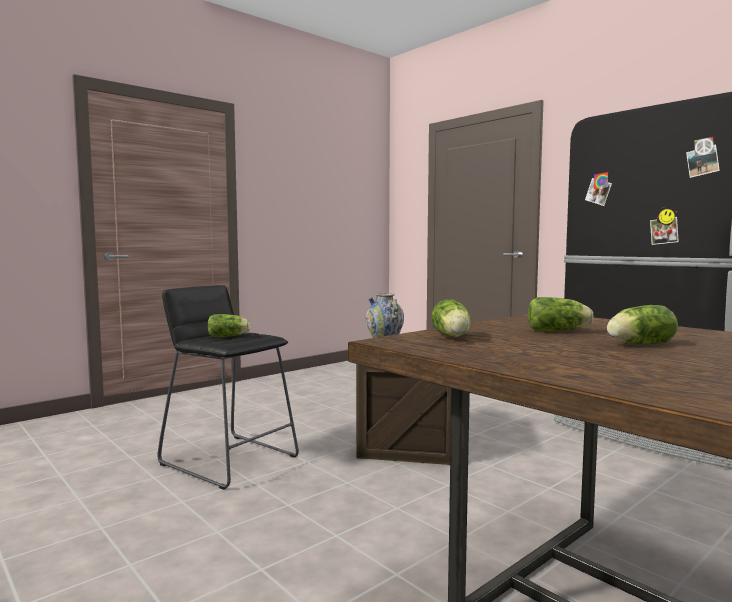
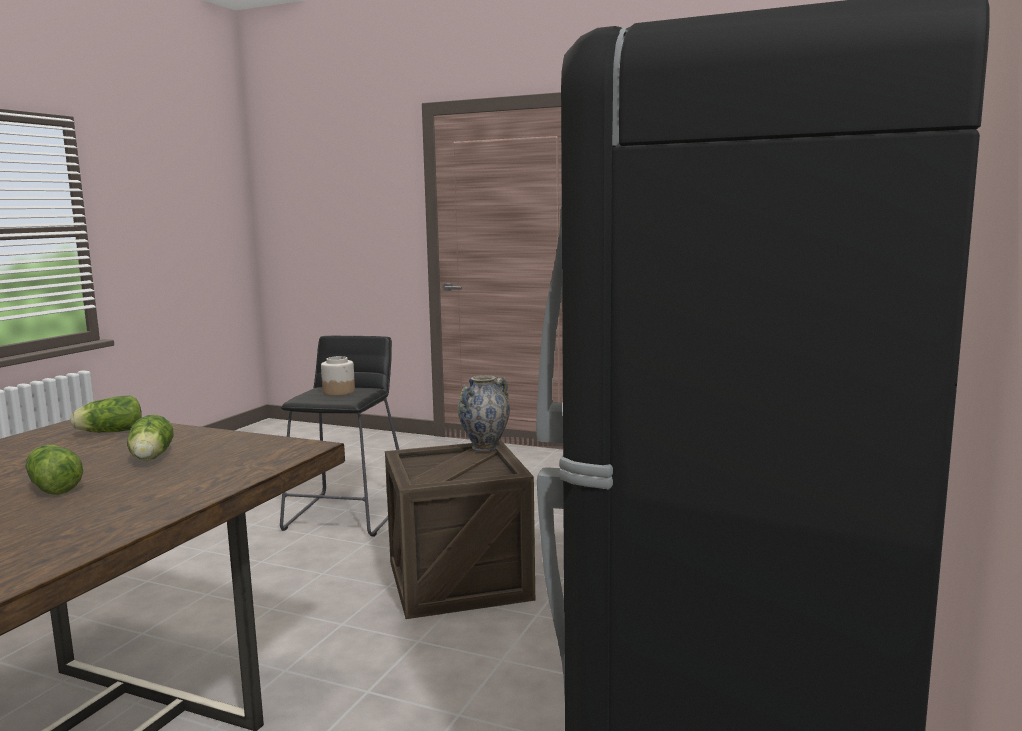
camera: 65 degrees right, 5 degrees up
lettuce [207,314,251,337] -> jar [321,356,355,396]

